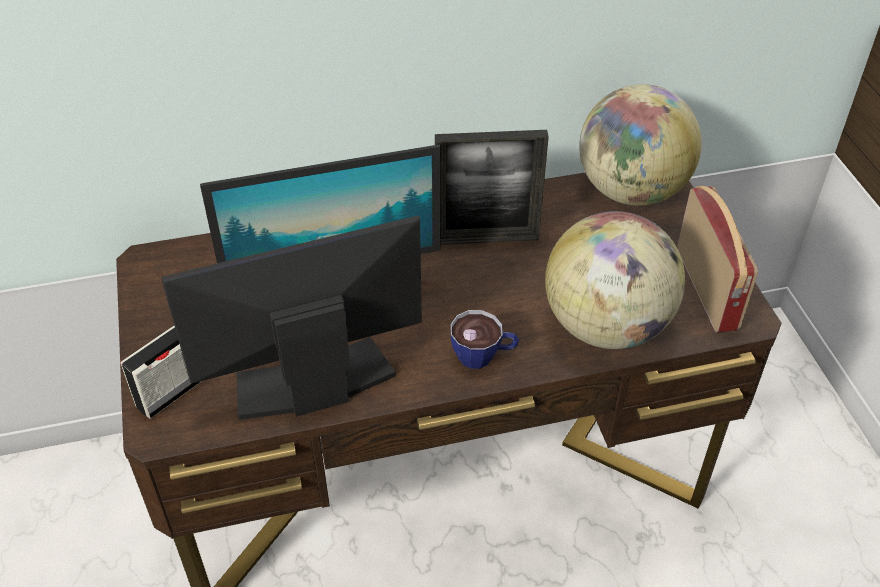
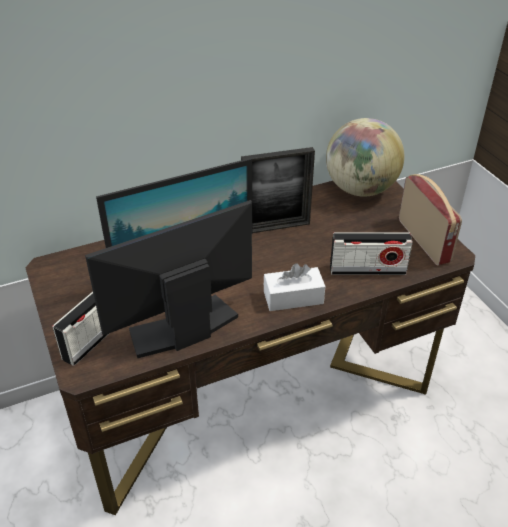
camera: 10 degrees left, 5 degrees down
cup [450,310,519,369] -> white tissue box [264,263,326,311]
globe [545,211,685,349] -> radio [330,232,413,275]

